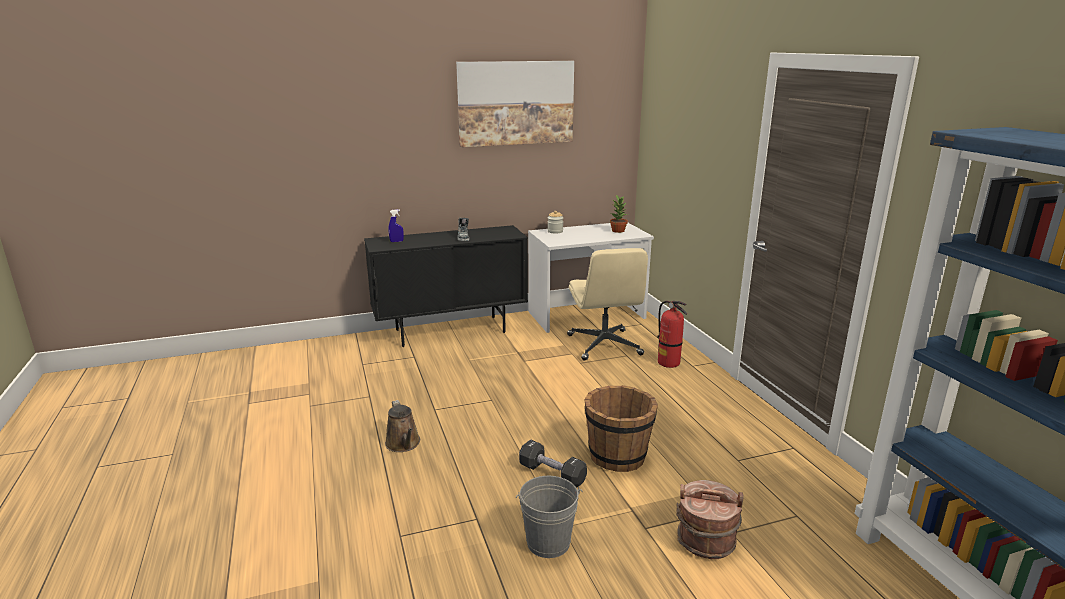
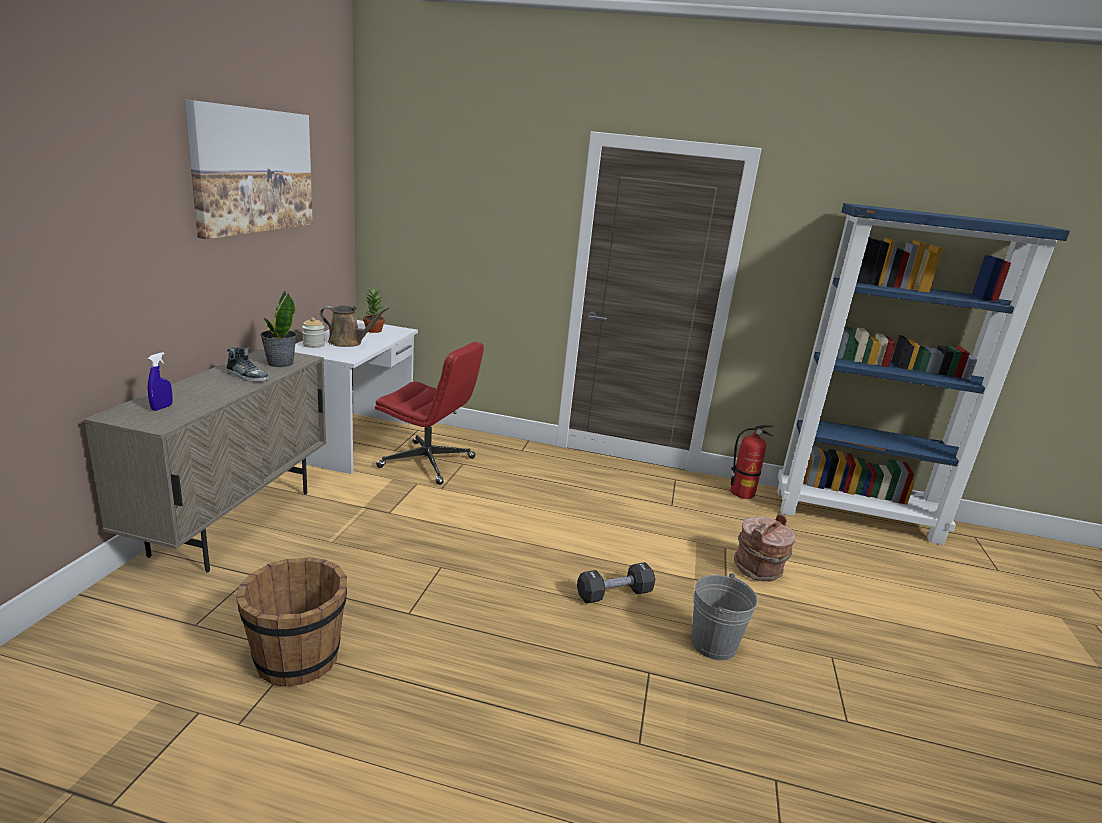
camera: 60 degrees left, 0 degrees up
black cabinet [364,225,528,347] -> beige cabinet [83,348,326,572]
brown watering can [385,400,420,452] -> brown watering can moved to [320,306,389,347]
beige office chair [567,248,648,360] -> red office chair [375,342,484,485]
brown bucket [584,385,658,472] -> brown bucket moved to [236,557,347,687]
fire extinguisher [657,301,687,368] -> fire extinguisher moved to [730,425,774,499]
none -> potted plant [260,290,297,367]

